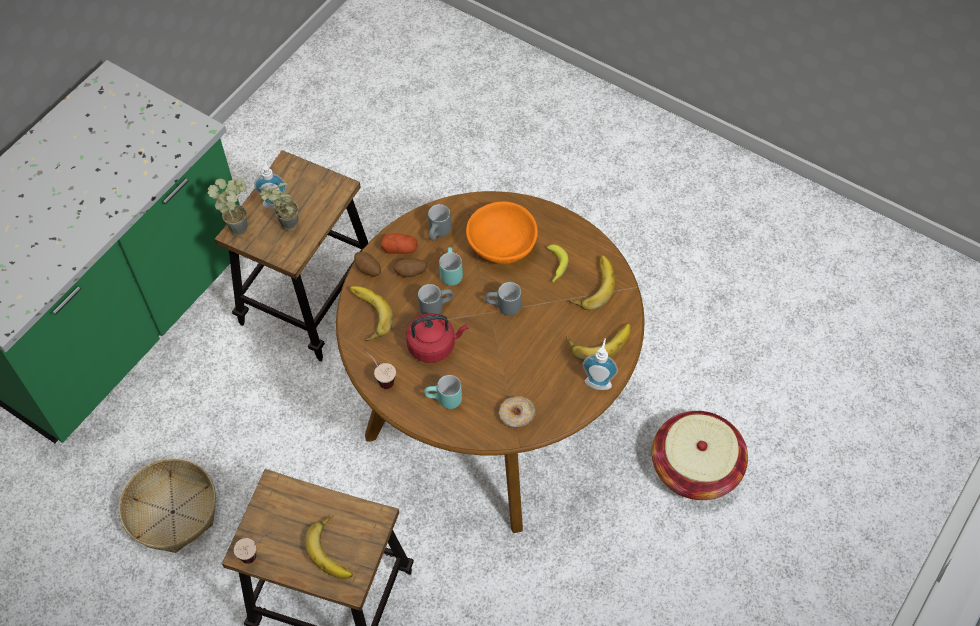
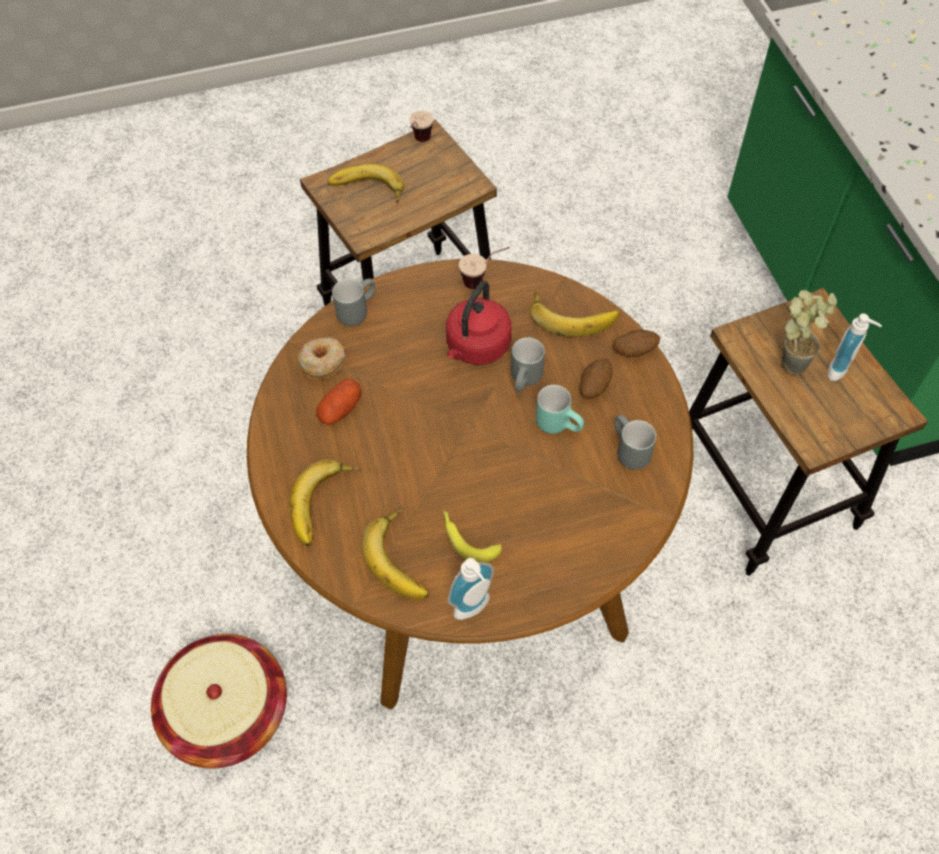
camera: 130 degrees right, 0 degrees up
basket [119,458,216,553] -> none
potted plant [208,177,248,236] -> none
potato [381,233,418,254] -> potato moved to [316,379,361,425]
turquoise mug [424,375,462,409] -> none
orange bowl [466,201,538,264] -> none
grey mug [485,282,521,316] -> grey mug moved to [332,278,375,326]
soap dispenser [583,339,618,390] -> soap dispenser moved to [448,558,494,620]

